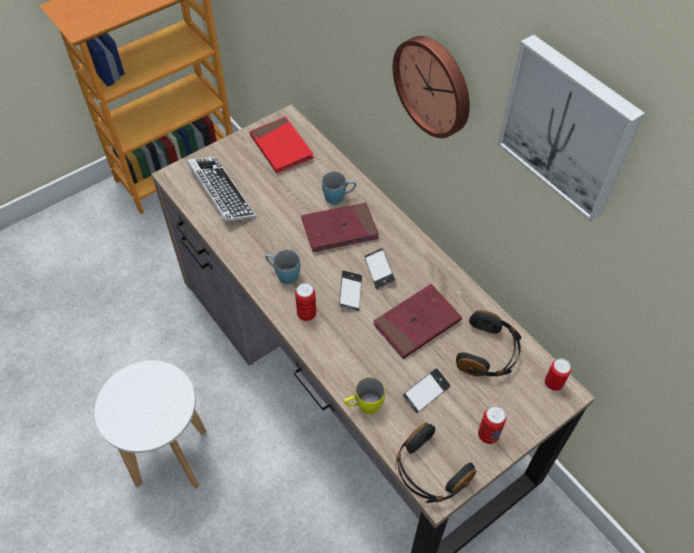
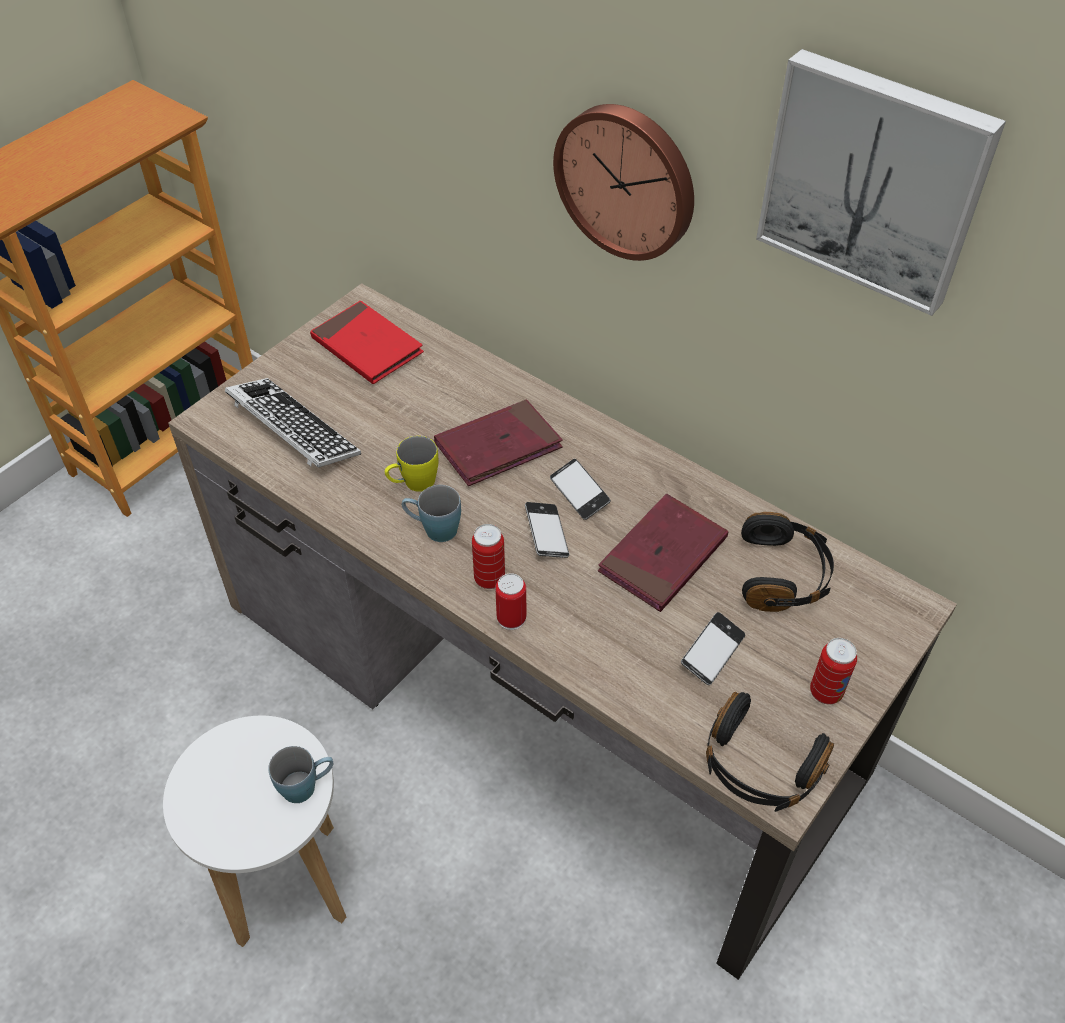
camera: 15 degrees left, 5 degrees down
blue mug [322,171,356,205] -> blue mug moved to [269,746,333,803]
yellow mug [344,377,385,414] -> yellow mug moved to [385,436,439,492]
can [545,359,571,392] -> can moved to [495,573,526,630]

